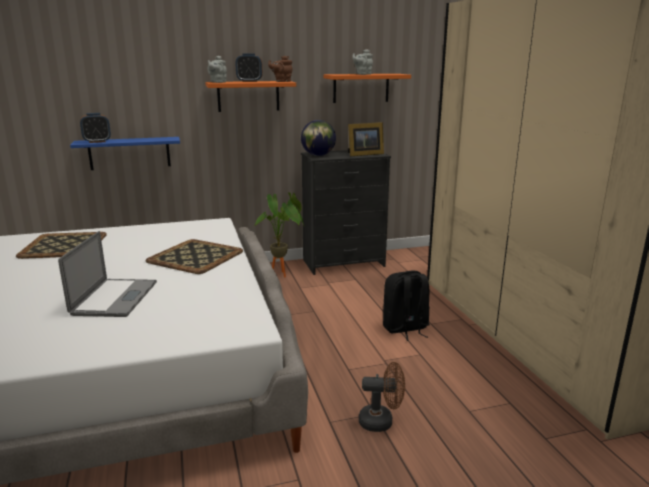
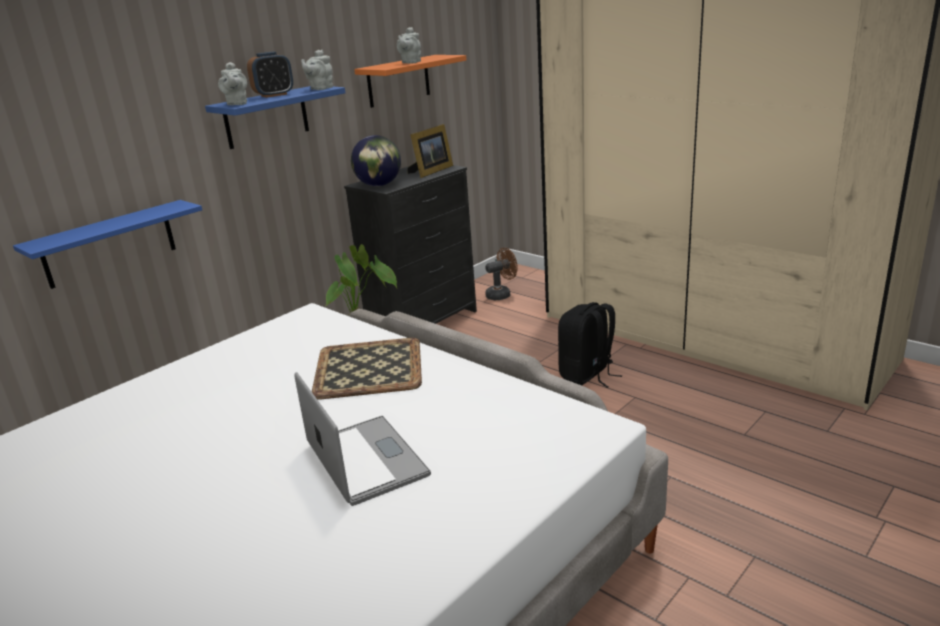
camera: 30 degrees left, 5 degrees up
tray [16,232,107,259] -> none
alarm clock [80,113,111,143] -> none
orange shelf [205,81,296,112] -> blue shelf [205,86,345,149]
brown teapot [268,56,293,82] -> grey teapot [301,50,333,90]
brown fan [359,362,405,432] -> brown fan moved to [485,248,518,300]

